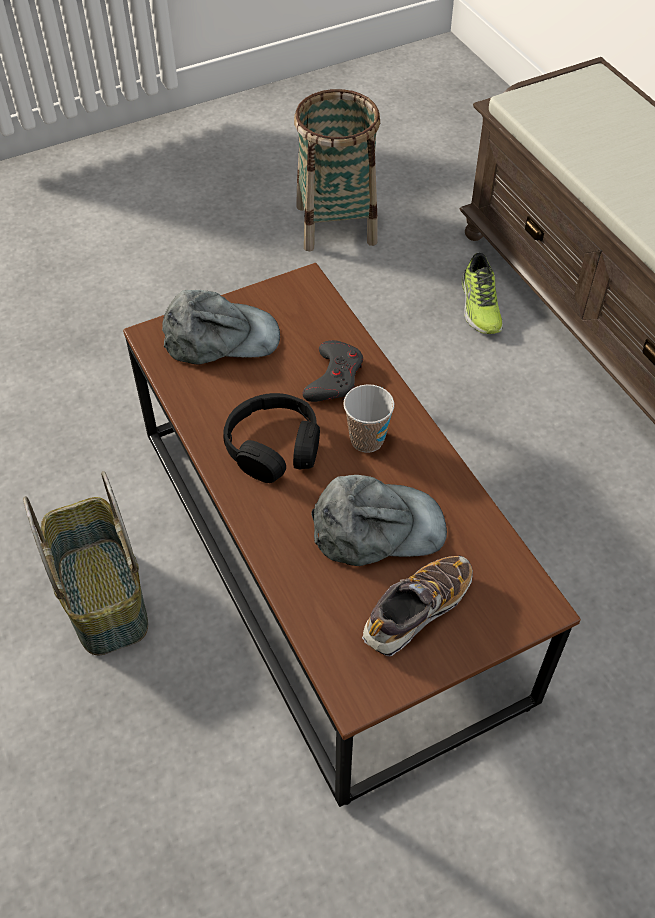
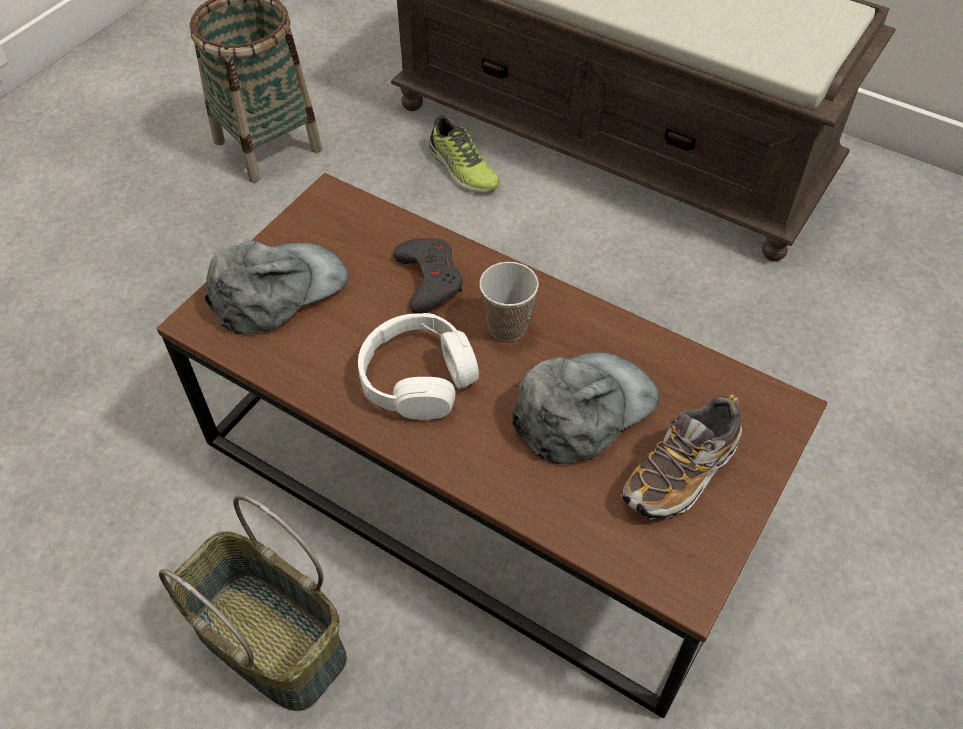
camera: 30 degrees left, 0 degrees up
black headphones [224,393,320,483] -> white headphones [358,313,479,420]
shoe [362,555,473,656] -> shoe turned 150 degrees counterclockwise [621,395,742,519]

